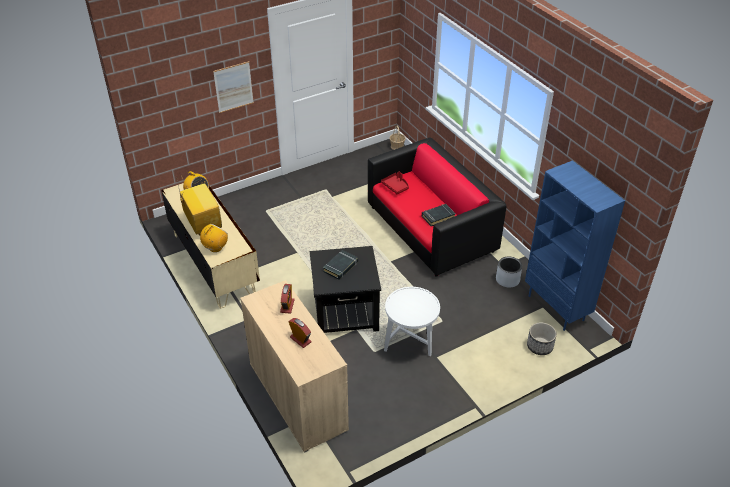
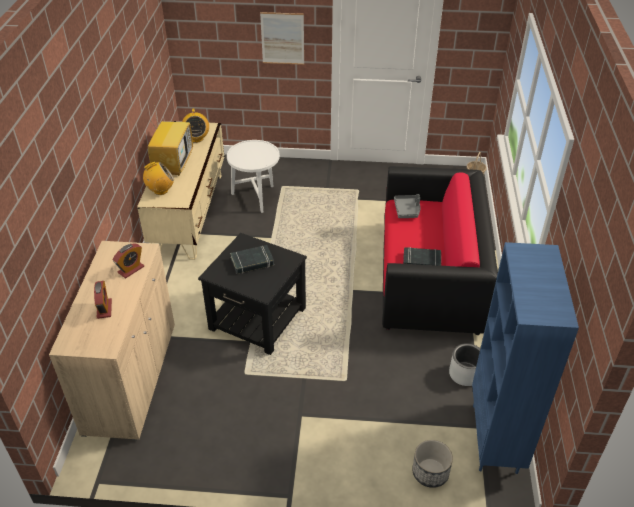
camera: 35 degrees right, 0 degrees up
red tray [381,171,409,194] -> grey tray [394,194,420,218]
white side table [384,287,440,356] -> white side table moved to [227,140,280,213]

